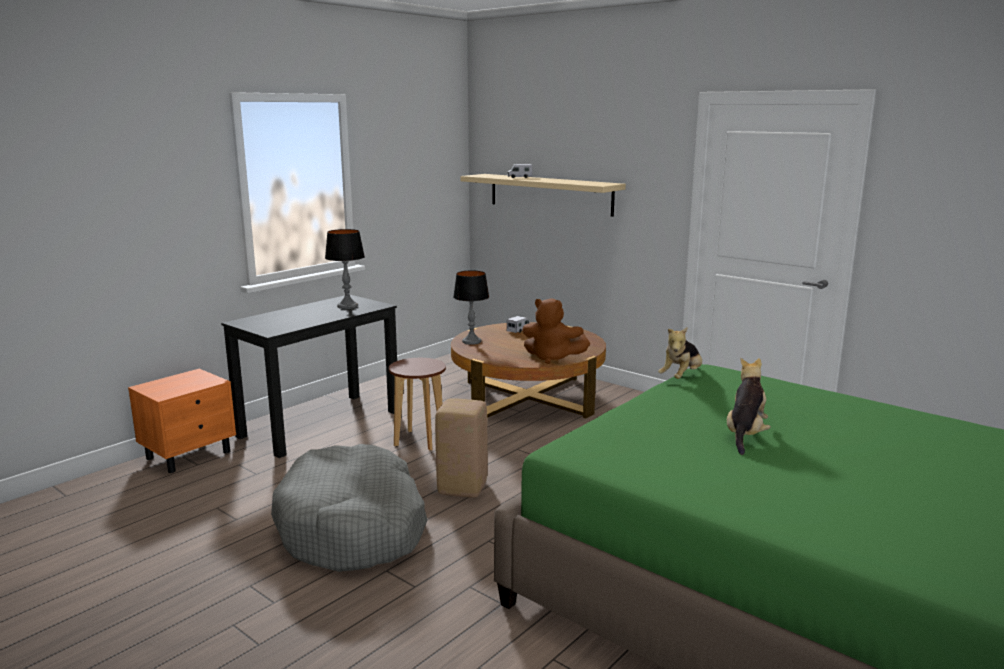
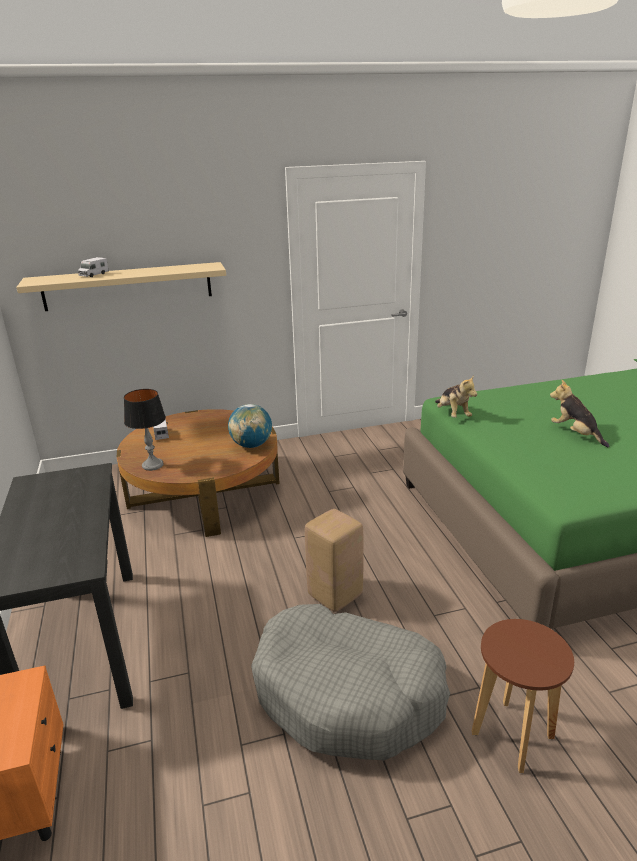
camera: 55 degrees left, 10 degrees up
table lamp [325,229,365,309] -> none
brown stool [389,358,446,451] -> brown stool moved to [472,619,574,773]
brown plush toy [522,298,590,364] -> globe [228,404,272,448]

